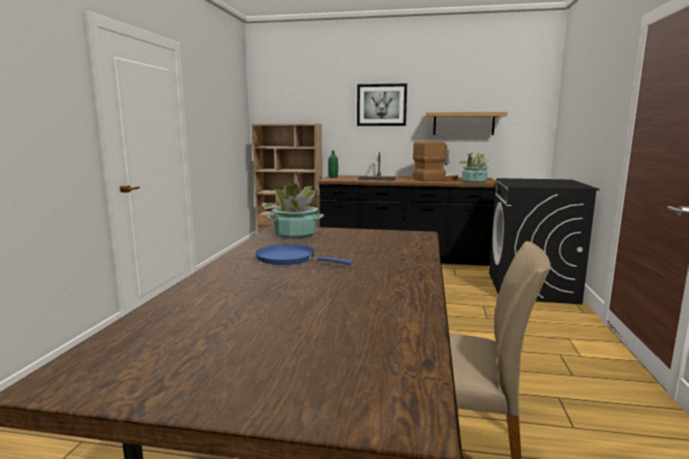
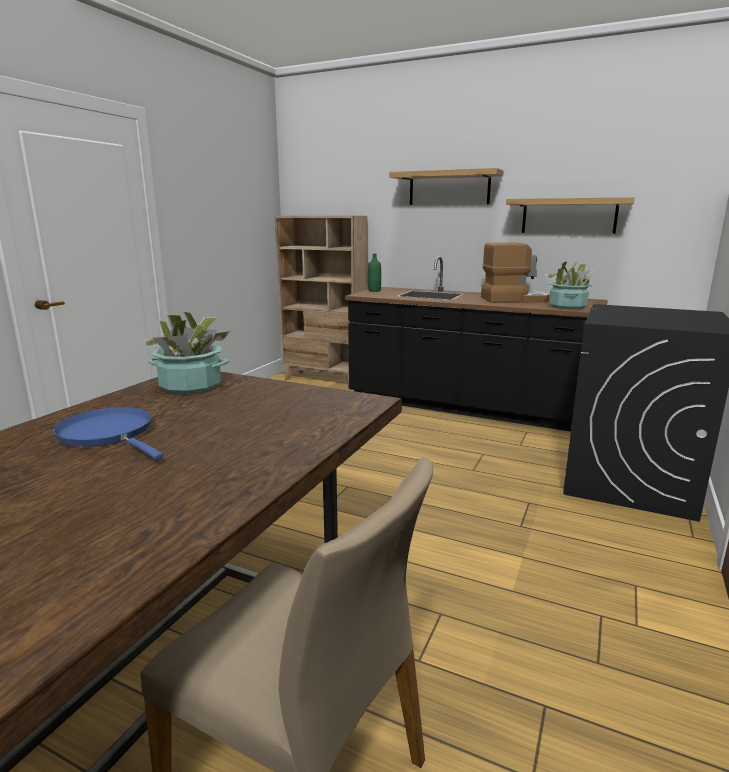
camera: 15 degrees right, 5 degrees up
picture [357,84,407,126] -> shelf [389,168,504,205]

